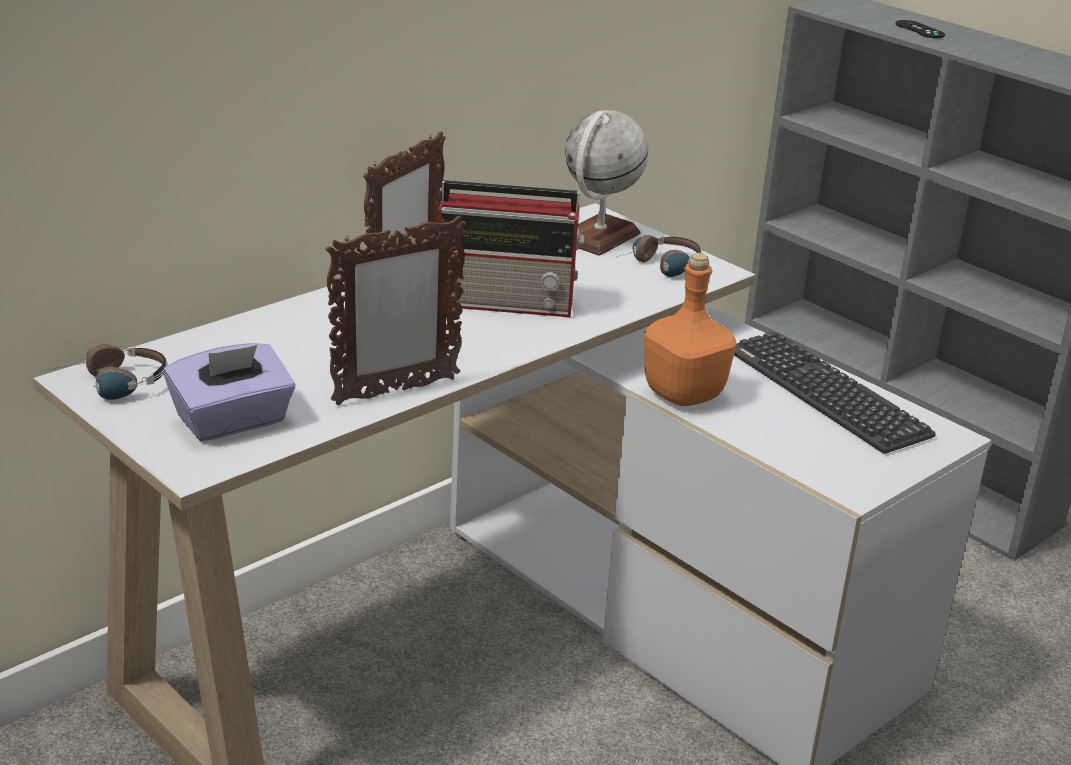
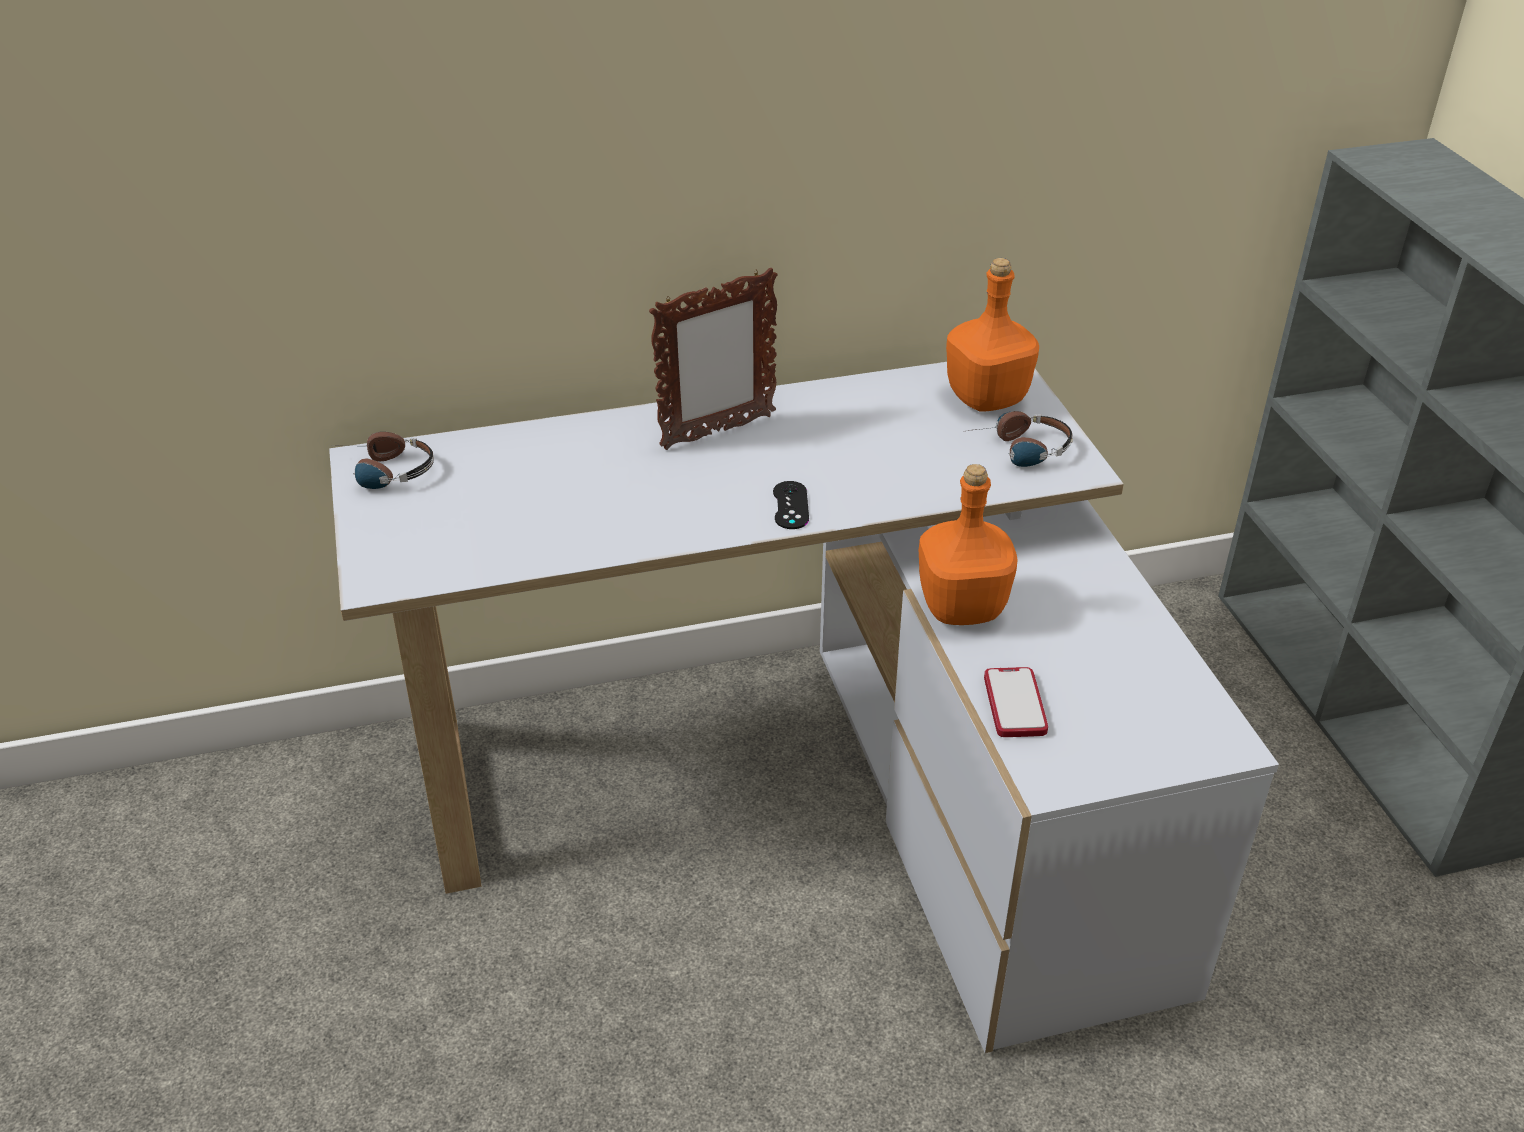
camera: 30 degrees right, 10 degrees up
purple tissue box [164,343,295,442] -> none
picture frame [325,216,466,405] -> none
radio [438,180,585,317] -> none
globe [565,110,648,256] -> orange bottle [946,258,1039,412]
keyboard [734,331,936,453] -> none
black game controller [895,20,945,38] -> black game controller moved to [773,481,809,529]
none -> phone [984,667,1048,737]

